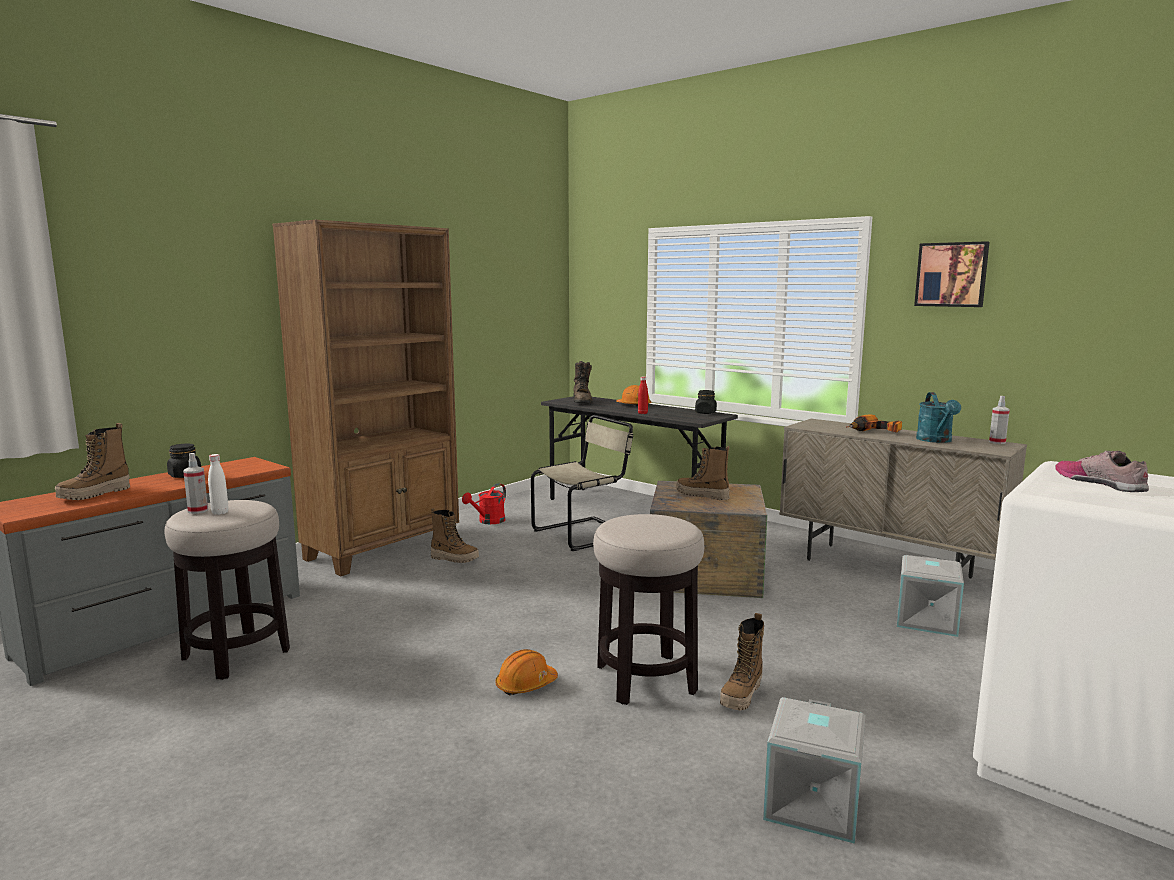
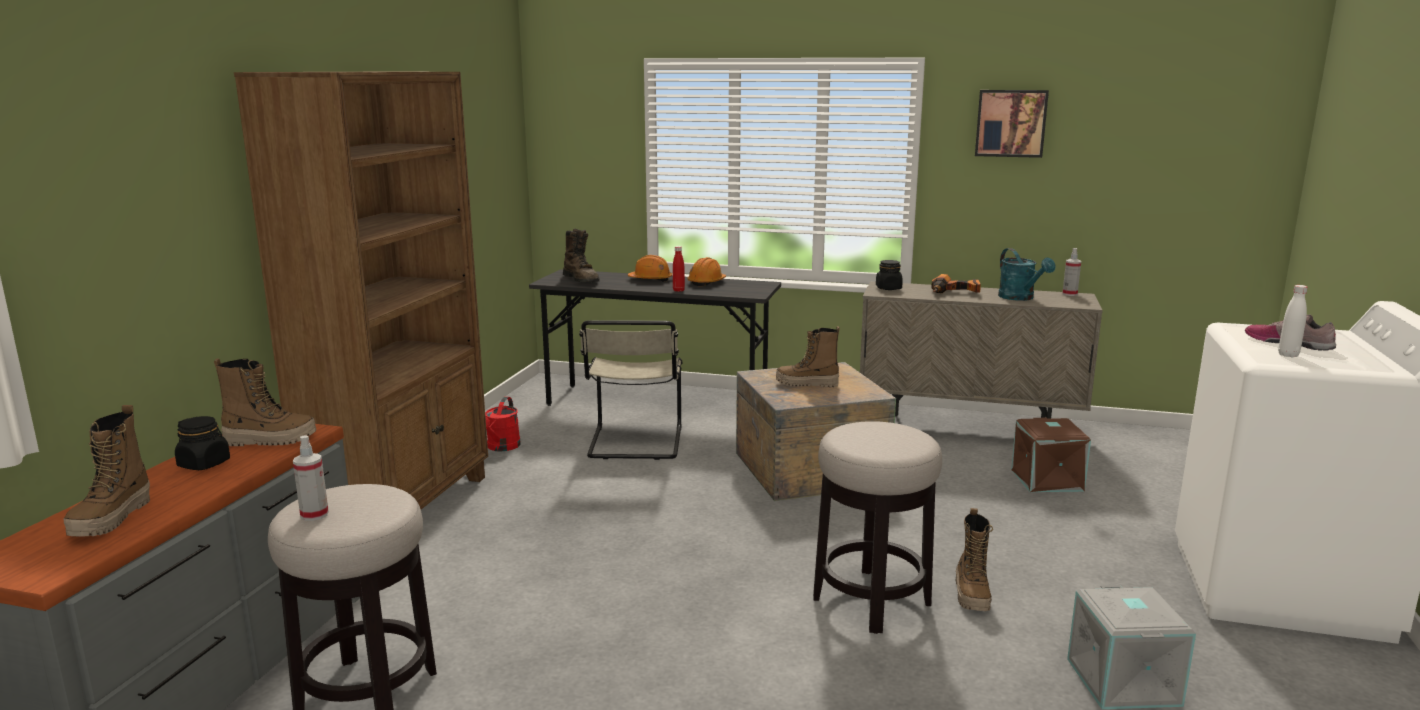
camera: 25 degrees left, 5 degrees up
white bottle [208,454,229,515] -> white bottle moved to [1278,285,1308,357]
boot [431,508,479,563] -> boot moved to [214,358,317,446]
orange hard hat [495,649,558,695] -> orange hard hat moved to [687,257,726,286]
beige chair [531,415,633,551] -> beige chair turned 150 degrees clockwise [579,320,683,460]
black jar [695,390,717,414] -> black jar moved to [876,260,903,290]
grey storage box [897,555,964,637] -> brown storage box [1011,418,1091,492]

